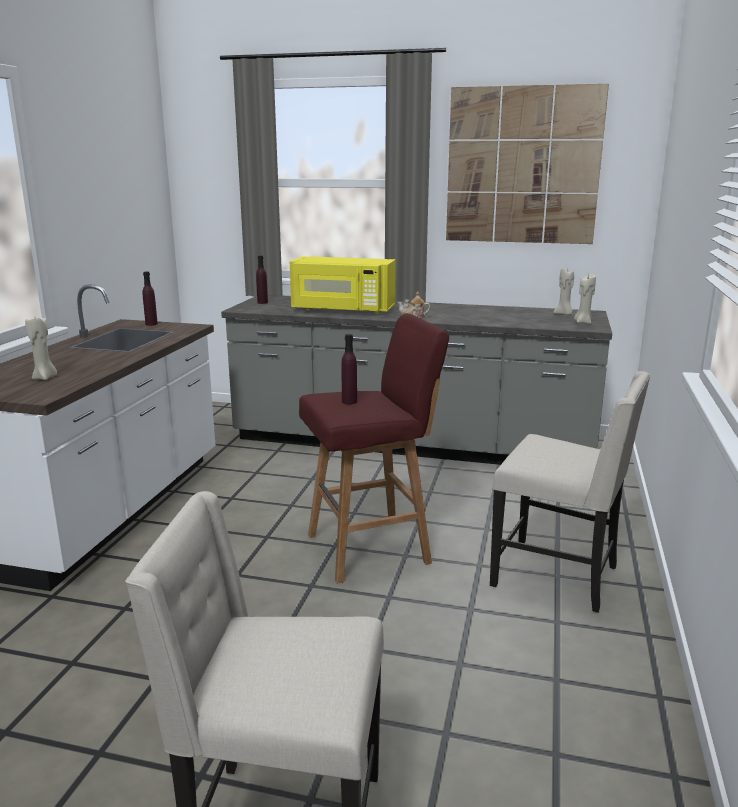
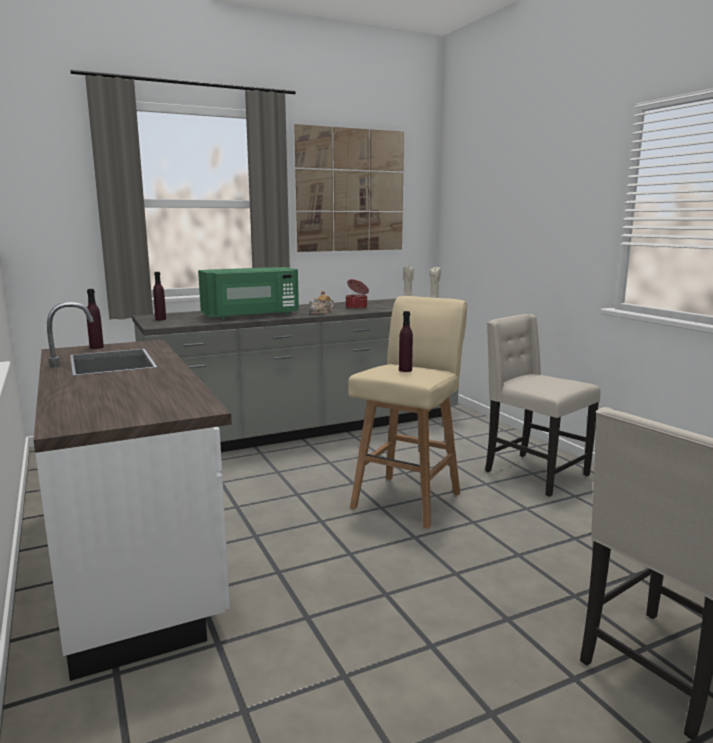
camera: 40 degrees left, 5 degrees down
beige candle [25,318,57,380] -> none
yellow microwave [290,256,396,314] -> green microwave [198,267,299,319]
red stool [299,313,449,584] -> beige stool [348,296,467,529]
beige chair [490,371,651,612] -> beige chair turned 120 degrees counterclockwise [485,314,600,497]
none -> cooking pot [346,279,369,309]

